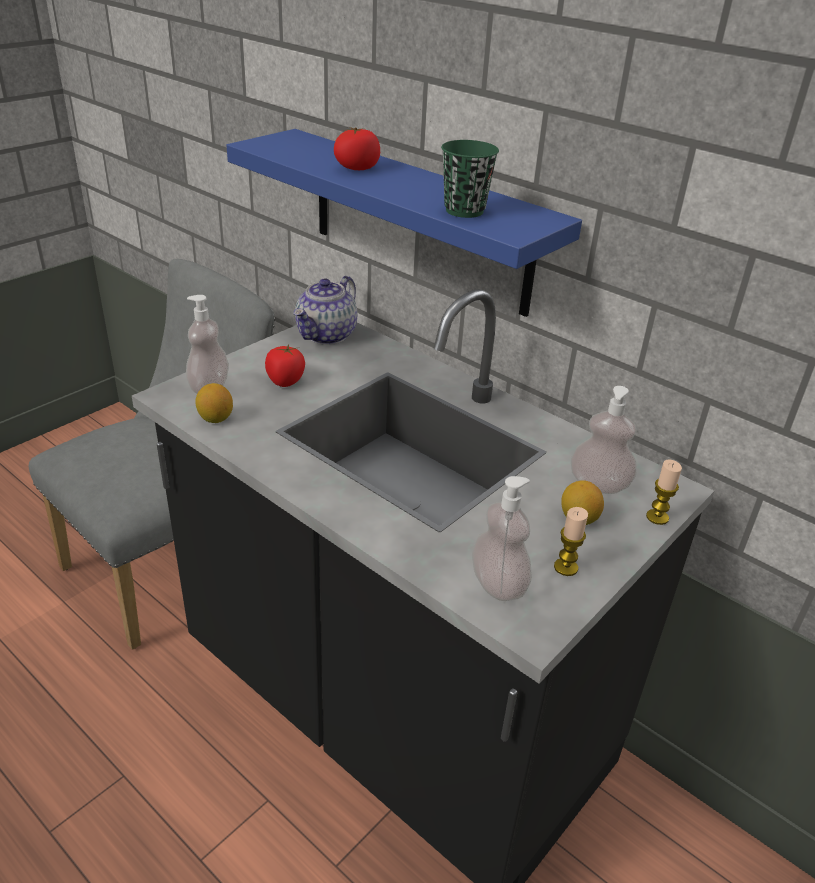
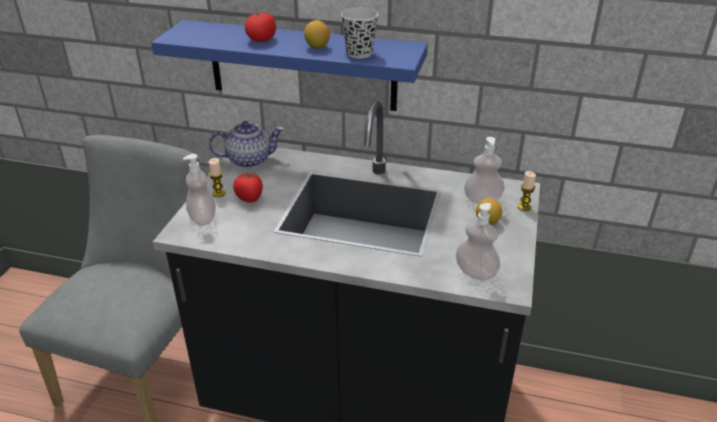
camera: 25 degrees left, 0 degrees up
lemon [195,383,233,423] -> lemon moved to [304,20,330,49]
teapot [294,276,357,345] -> teapot turned 105 degrees counterclockwise [209,121,284,168]
green cup [441,140,499,218] -> black cup [341,8,379,59]
candle [554,507,588,576] -> candle moved to [209,158,225,197]

